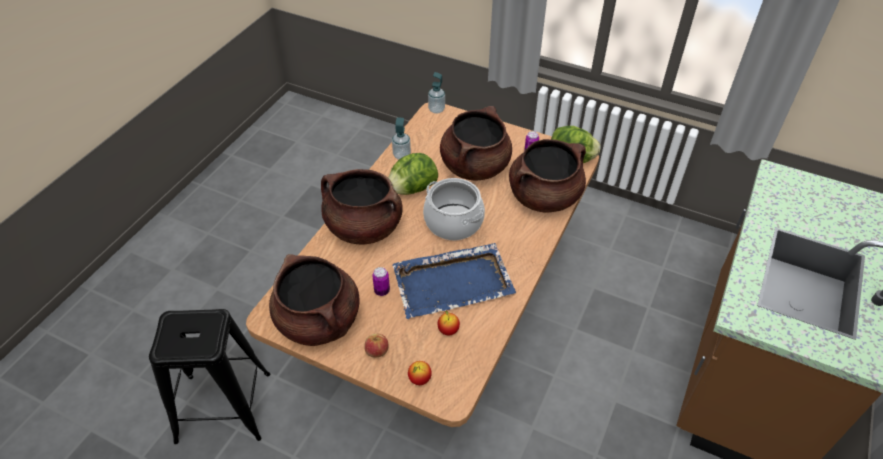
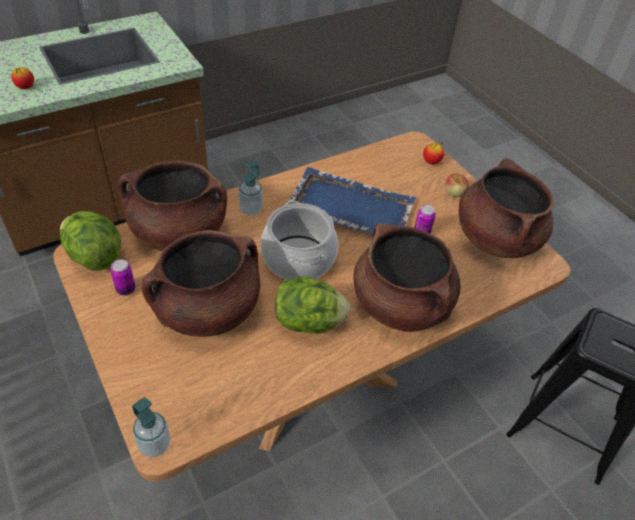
camera: 150 degrees left, 0 degrees up
soap dispenser [392,117,411,160] -> soap dispenser moved to [238,161,263,215]
apple [438,310,460,335] -> apple moved to [11,67,34,89]

